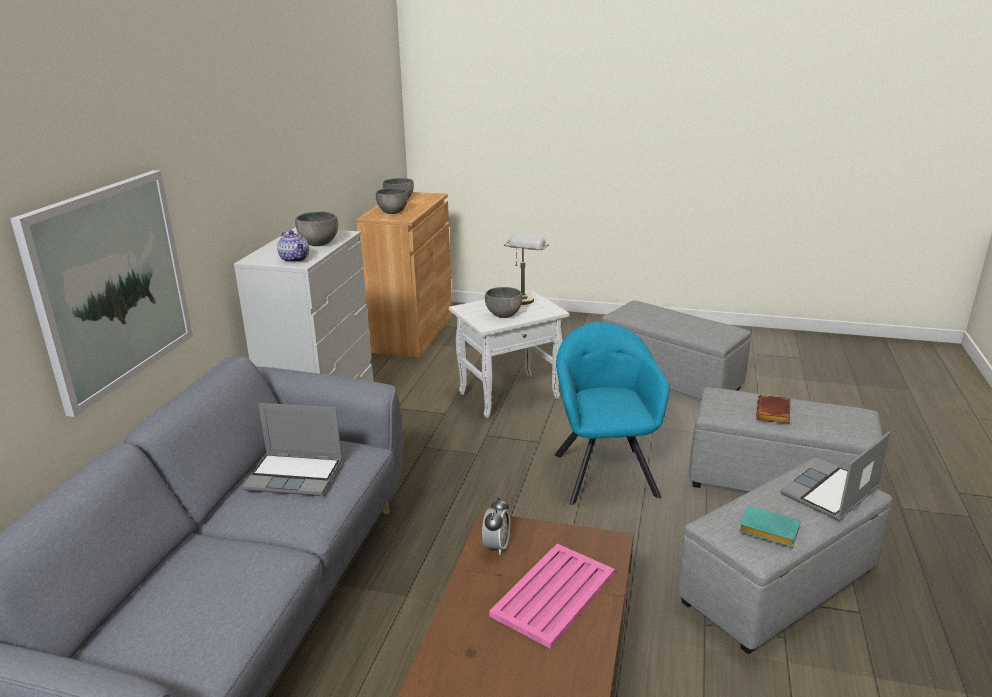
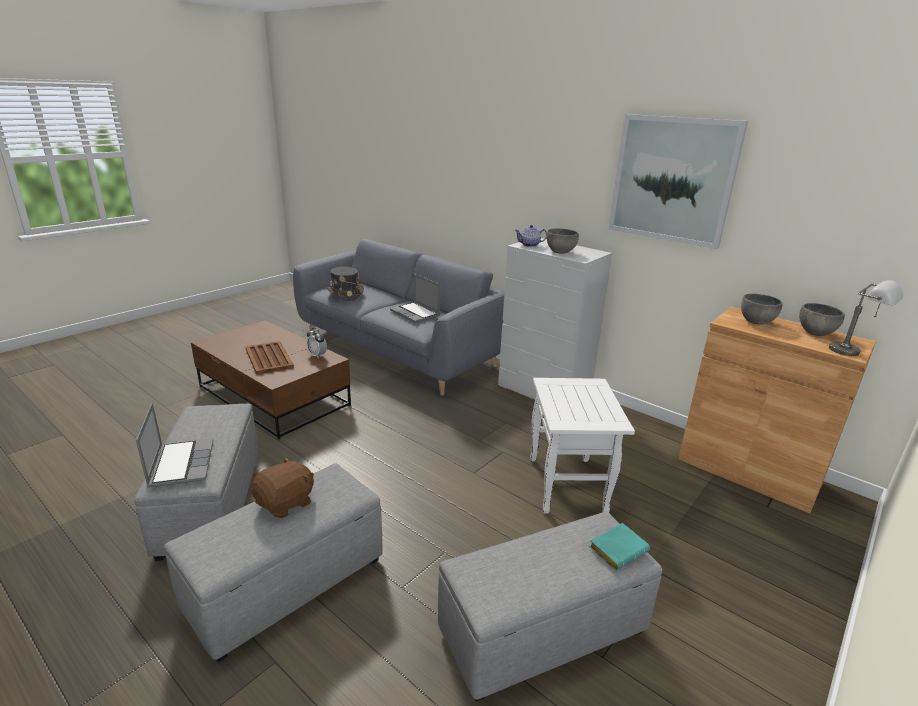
camera: 115 degrees right, 0 degrees up
picture [10,170,193,417] -> picture moved to [608,114,748,249]
laptop [242,403,342,496] -> laptop turned 75 degrees counterclockwise [390,274,440,323]
grey bowl [485,287,522,318] -> none
pink tray [489,544,615,649] -> brown tray [245,341,294,375]
grey table lamp [504,234,549,305] -> grey table lamp moved to [829,280,903,356]
turquoise armchair [554,322,670,505] -> none
turquoise book [739,506,801,548] -> turquoise book moved to [589,523,650,571]
brown book [756,395,791,423] -> brown plush toy [252,457,314,518]
none -> grey hat [326,267,364,301]

